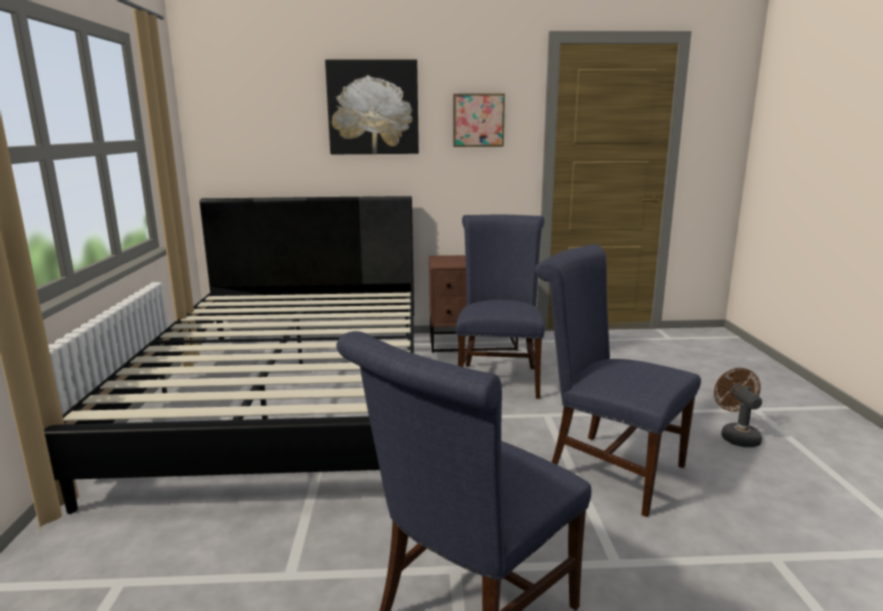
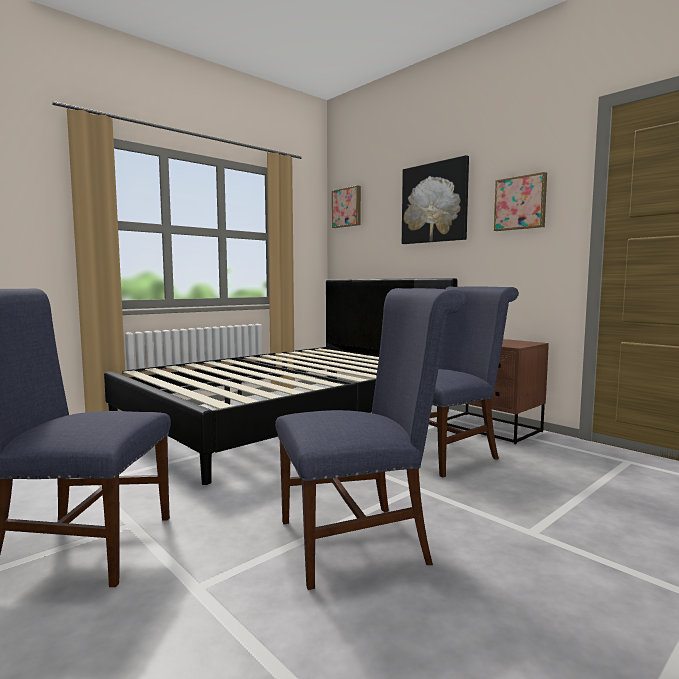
camera: 50 degrees right, 10 degrees down
blue chair [535,244,701,517] -> blue chair turned 75 degrees clockwise [275,288,466,590]
brown fan [714,368,762,447] -> none
none -> picture [332,185,361,228]

